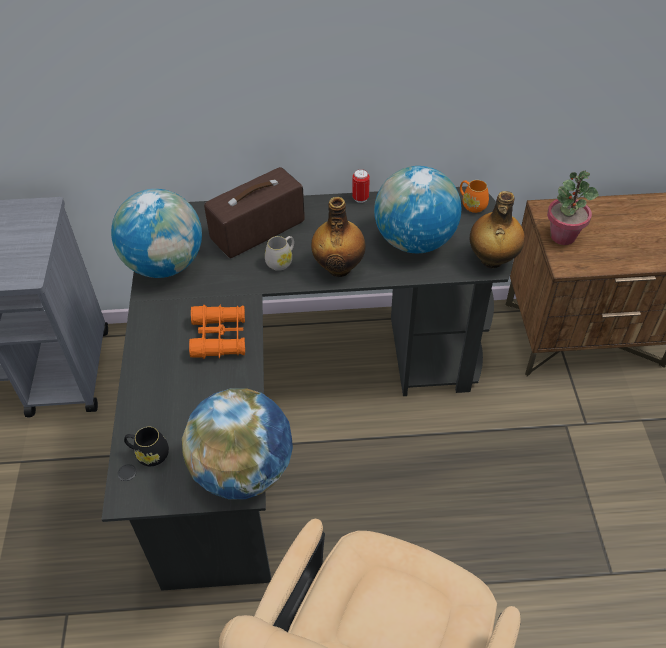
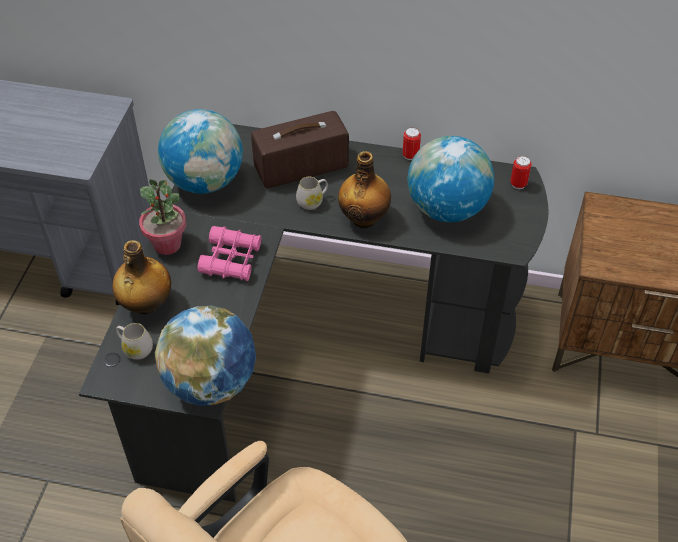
camera: 15 degrees right, 0 degrees up
black mug [124,427,169,466] -> white mug [116,323,153,360]
orange binoculars [189,304,245,359] -> pink binoculars [197,226,261,281]
orange mug [460,180,489,213] -> can [510,156,532,189]
bottle [470,191,525,268] -> bottle moved to [112,240,171,314]
potted plant [547,171,599,245] -> potted plant moved to [139,180,186,255]

